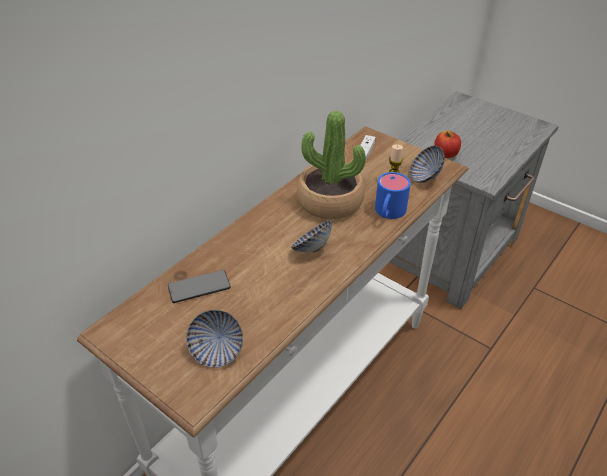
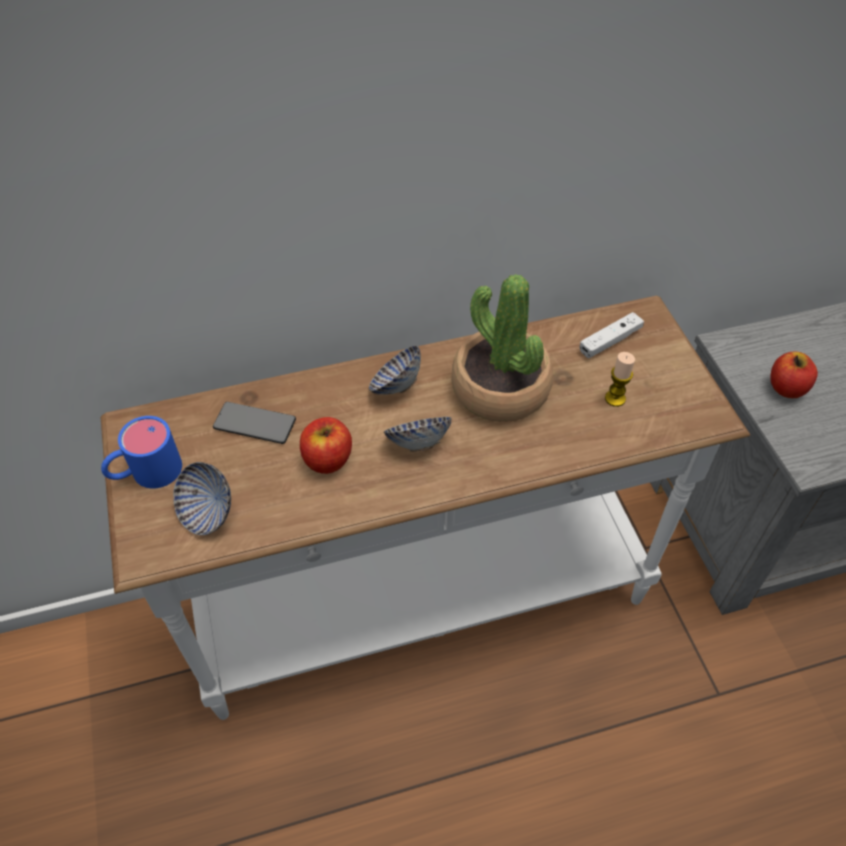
camera: 35 degrees right, 10 degrees up
blue mug [375,172,411,219] -> blue mug moved to [101,416,182,489]
bowl [409,146,445,183] -> bowl moved to [369,345,421,394]
none -> apple [300,417,352,474]

